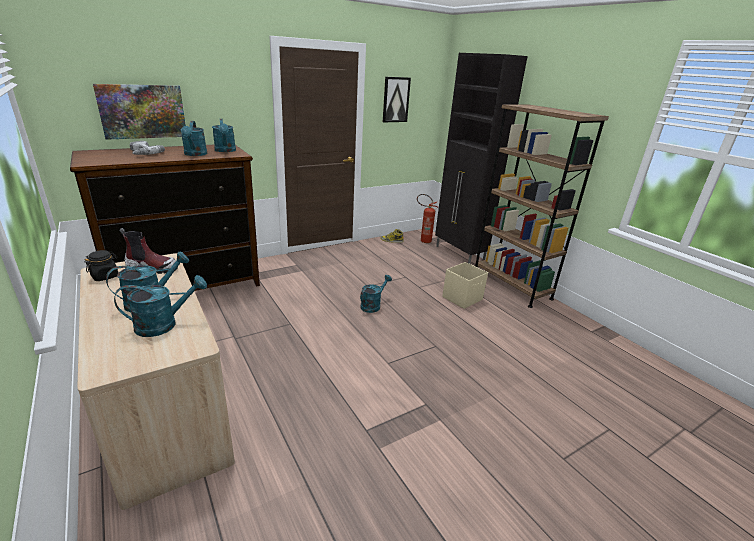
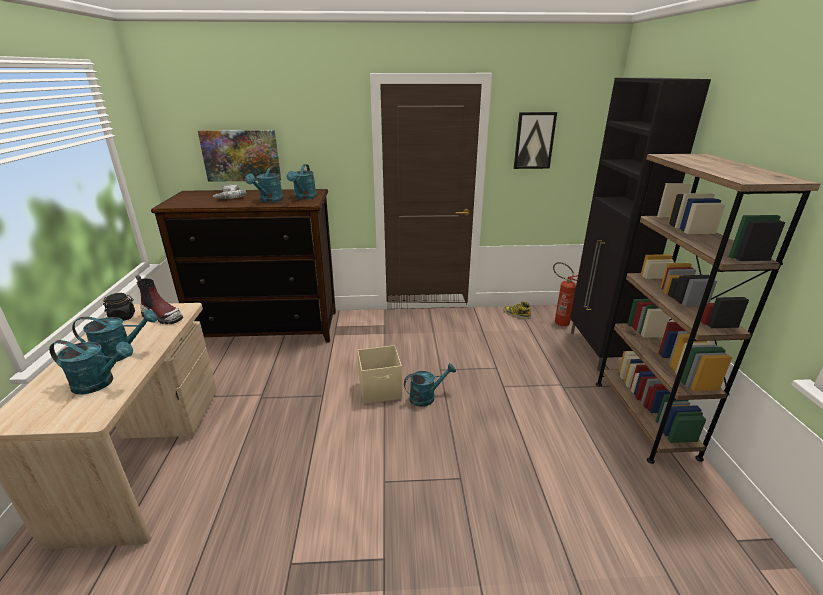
camera: 30 degrees right, 0 degrees up
beige storage box [442,262,488,309] -> beige storage box moved to [357,345,402,404]

